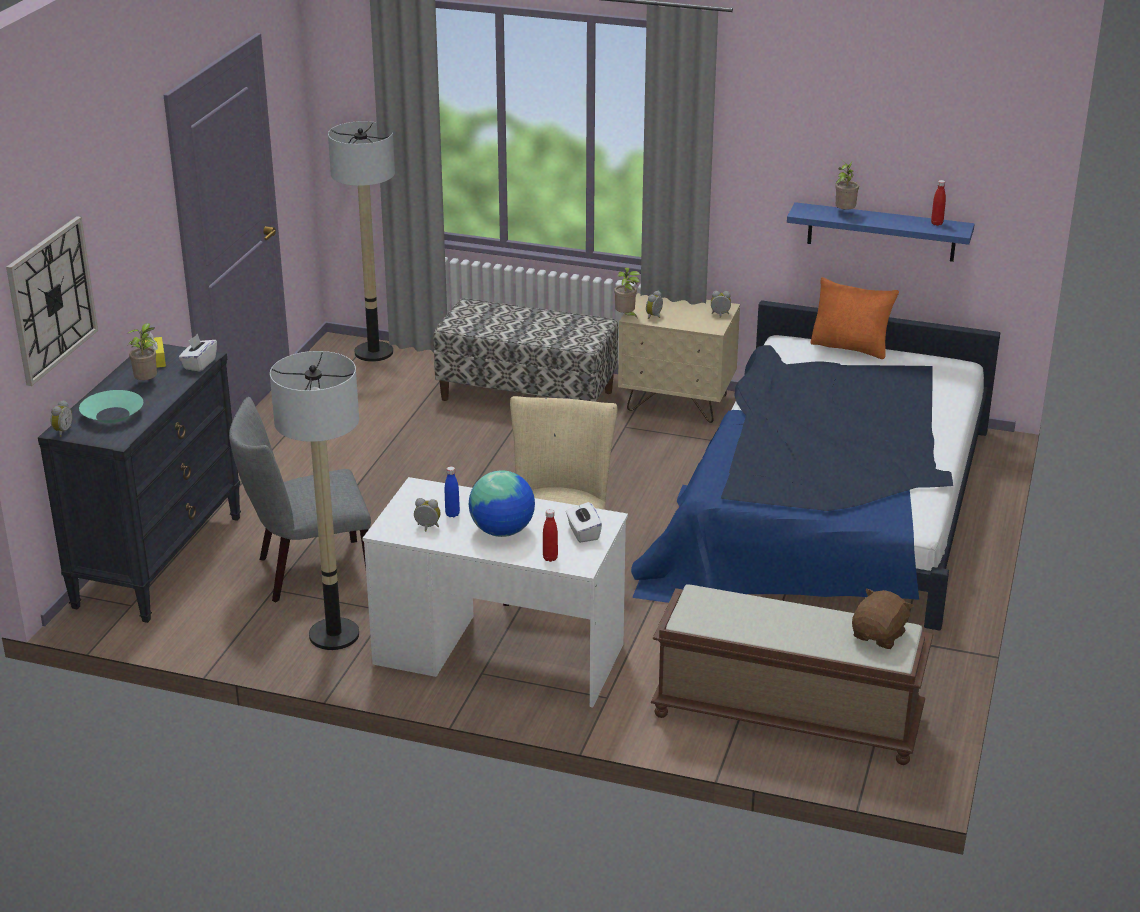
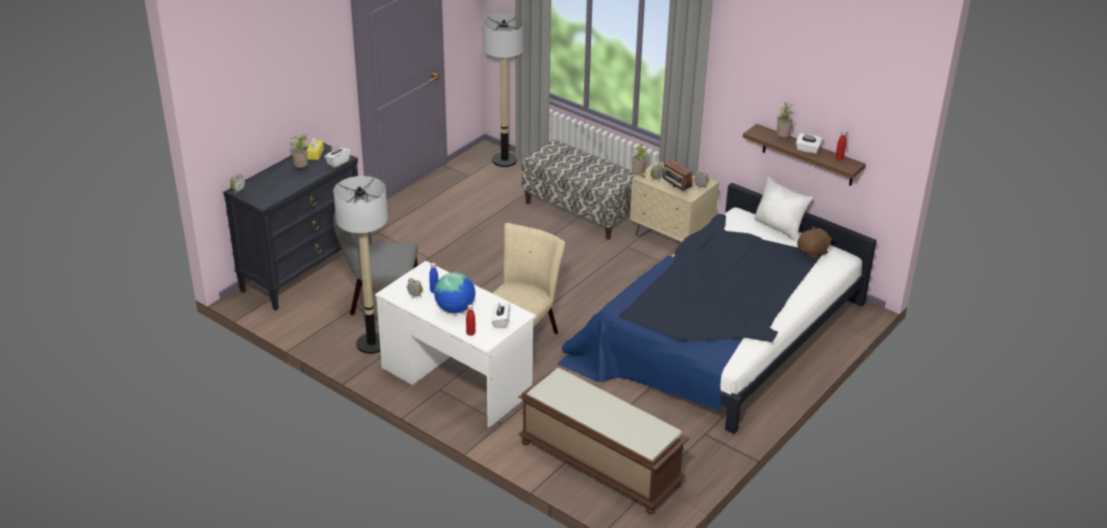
camera: 20 degrees right, 5 degrees up
wall clock [6,216,98,386] -> none
turquoise bowl [79,390,143,423] -> none
blue shelf [787,202,975,262] -> brown shelf [743,124,866,186]
orange pillow [810,277,899,359] -> white pillow [754,177,813,241]
brown plush toy [852,589,913,649] -> brown plush toy moved to [797,226,832,259]
none -> radio [663,160,693,191]
none -> white tissue box [796,133,823,154]

